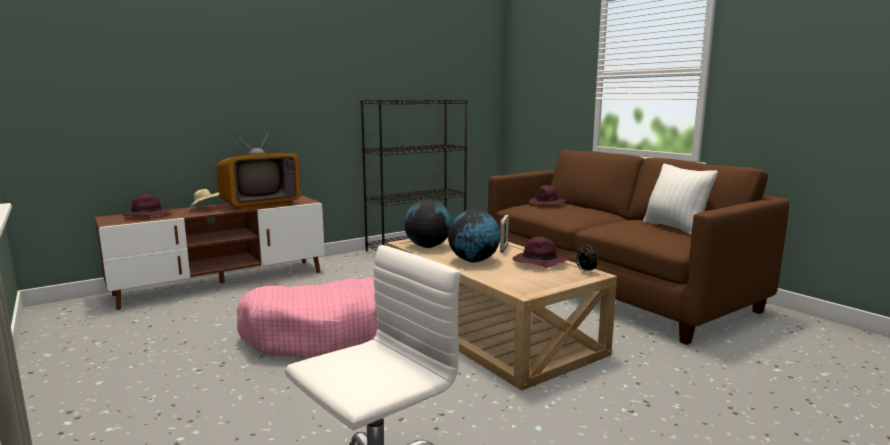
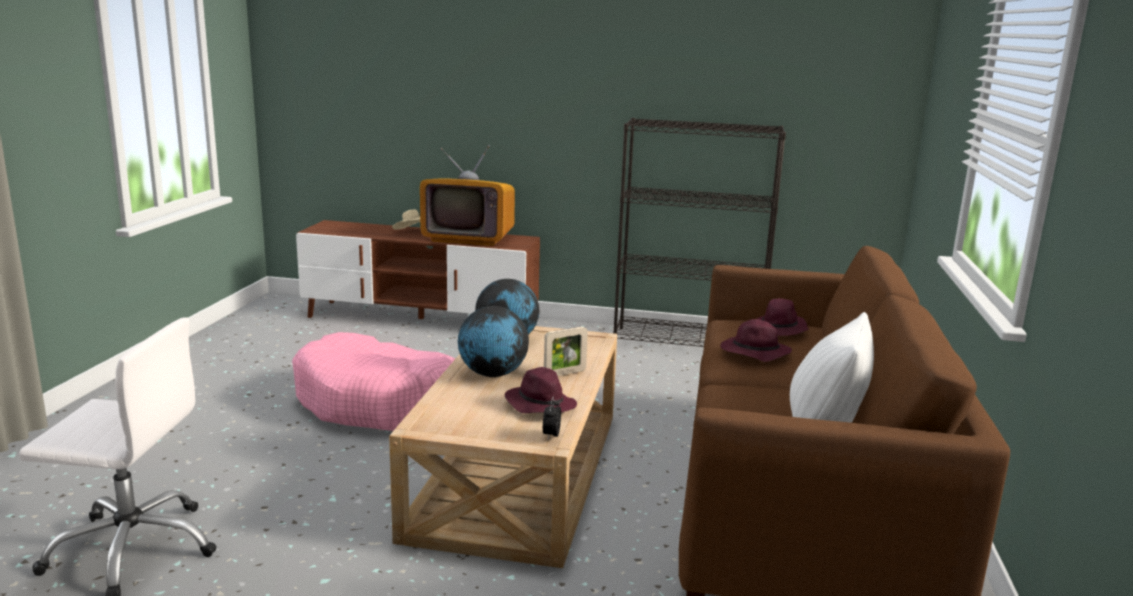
camera: 45 degrees right, 5 degrees up
purple hat [122,194,171,217] -> purple hat moved to [720,319,792,362]

